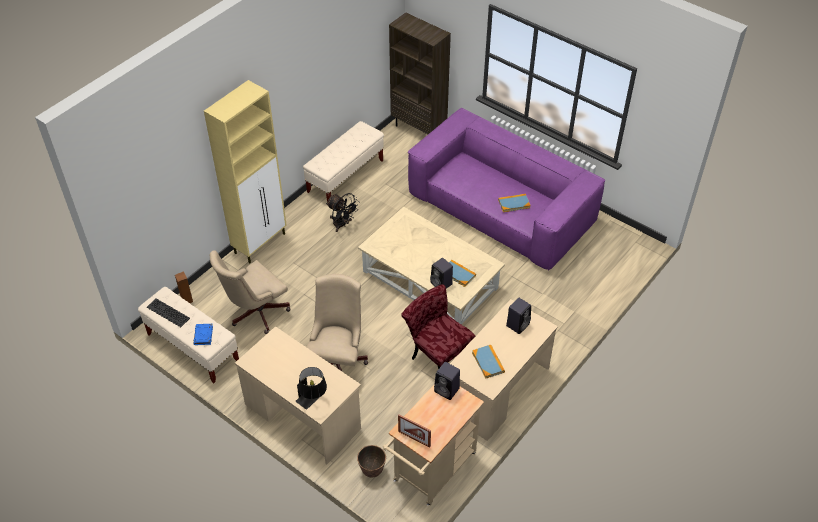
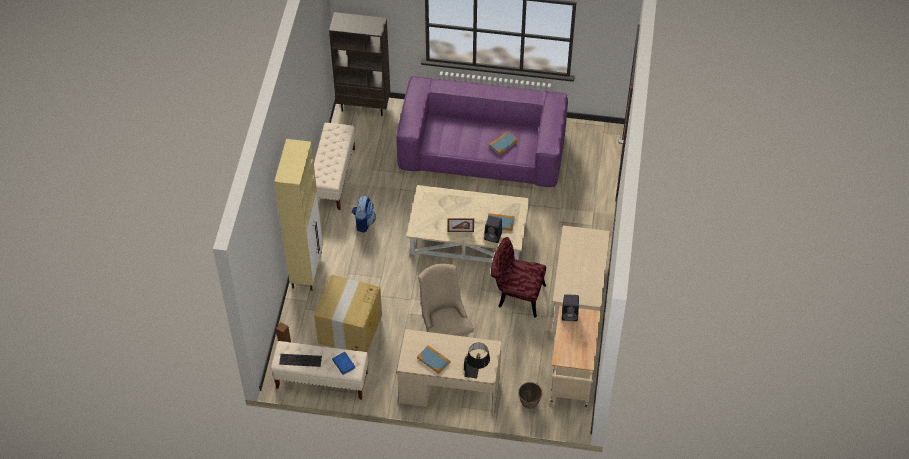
camera: 30 degrees left, 5 degrees up
beige office chair [209,250,291,334] -> cardboard box [314,274,382,353]
black fan [326,193,359,232] -> backpack [352,196,376,233]
picture frame [398,414,431,448] -> picture frame moved to [448,218,474,232]
book [472,345,505,379] -> book moved to [417,345,450,374]
black speaker [506,298,531,334] -> none

